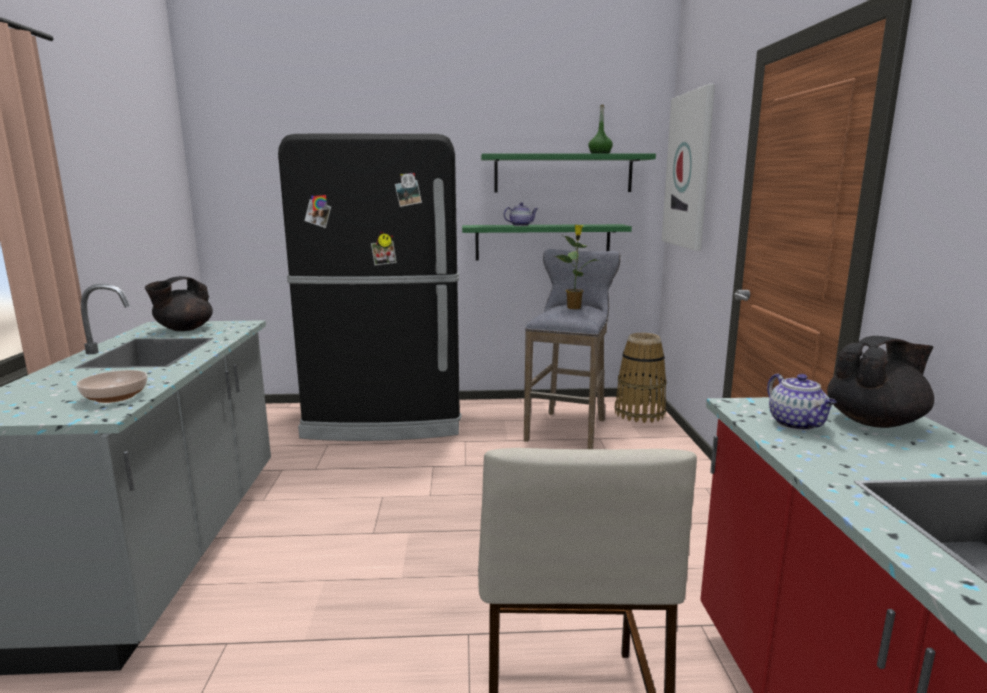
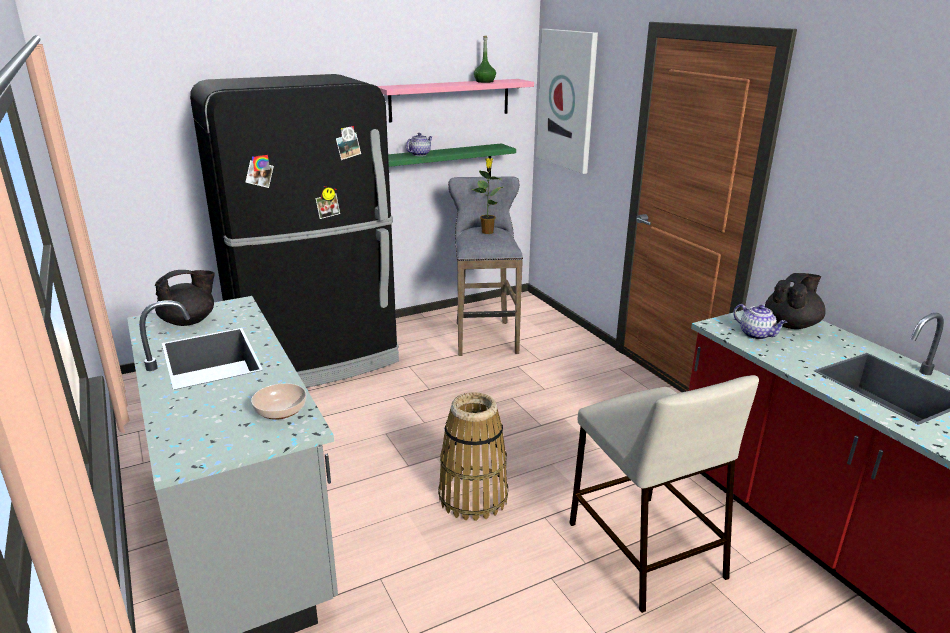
camera: 25 degrees left, 10 degrees up
black teapot [145,276,213,331] -> black teapot turned 135 degrees counterclockwise [155,270,215,326]
green shelf [481,153,656,192] -> pink shelf [377,79,534,123]
basket [615,333,666,423] -> basket moved to [438,392,508,521]

